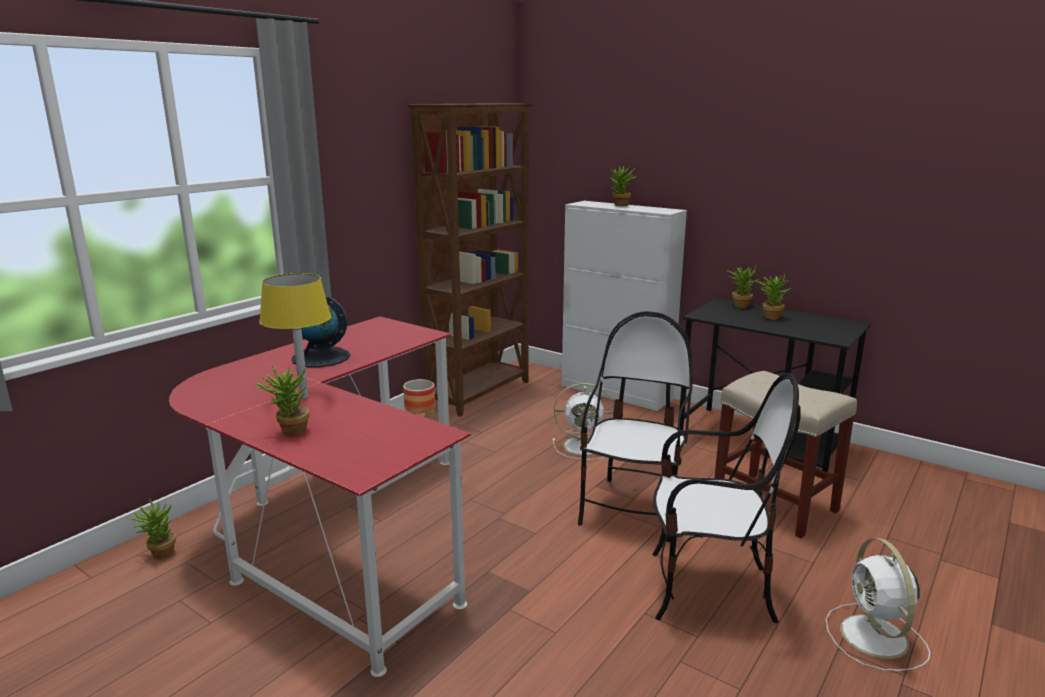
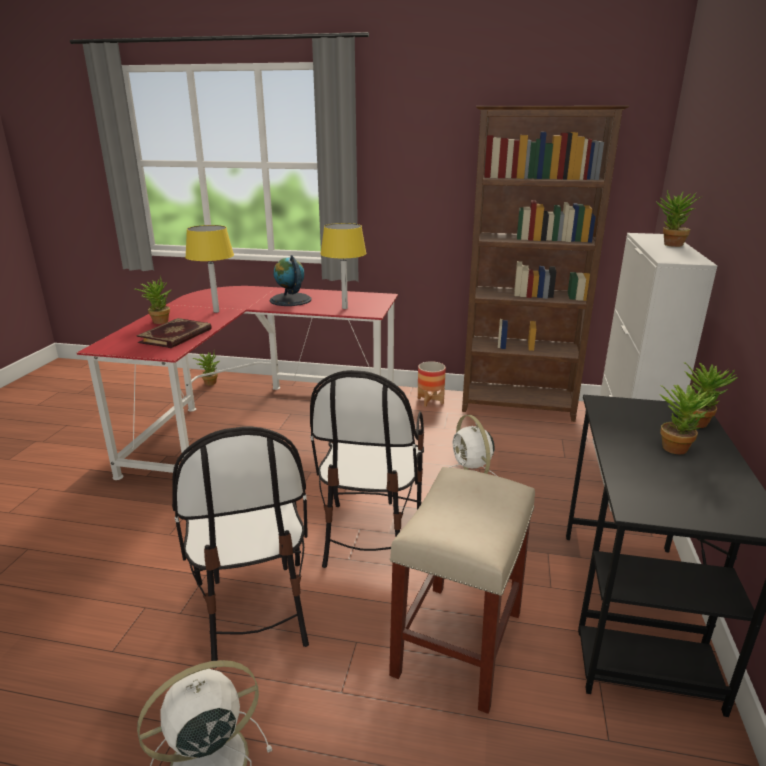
camera: 65 degrees right, 5 degrees up
chair [578,311,692,542] -> chair turned 105 degrees clockwise [310,370,424,568]
none -> book [136,318,212,348]
none -> yellow table lamp [320,223,367,309]

